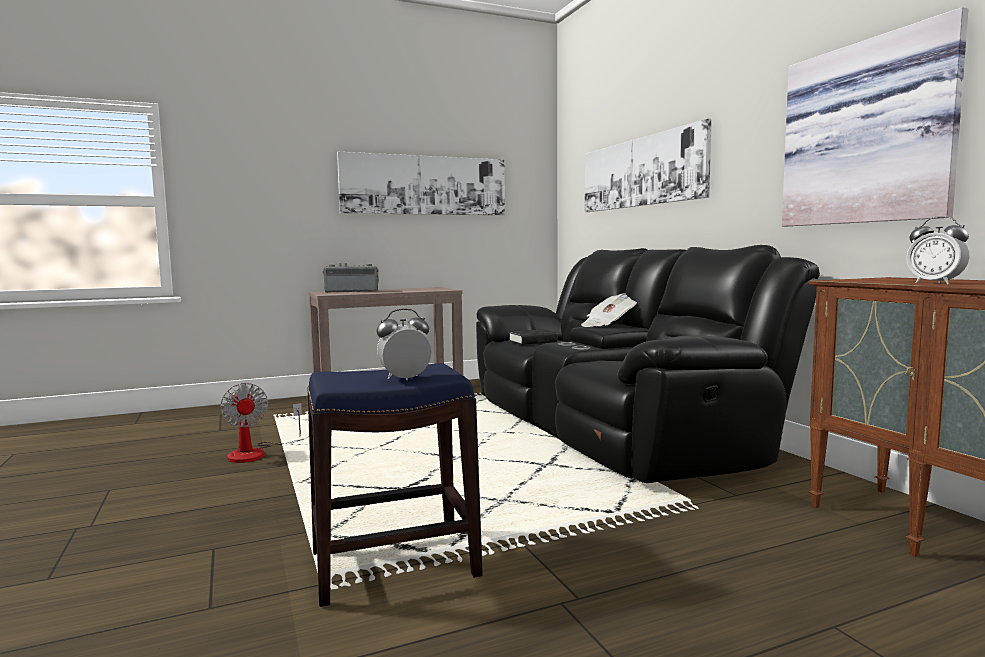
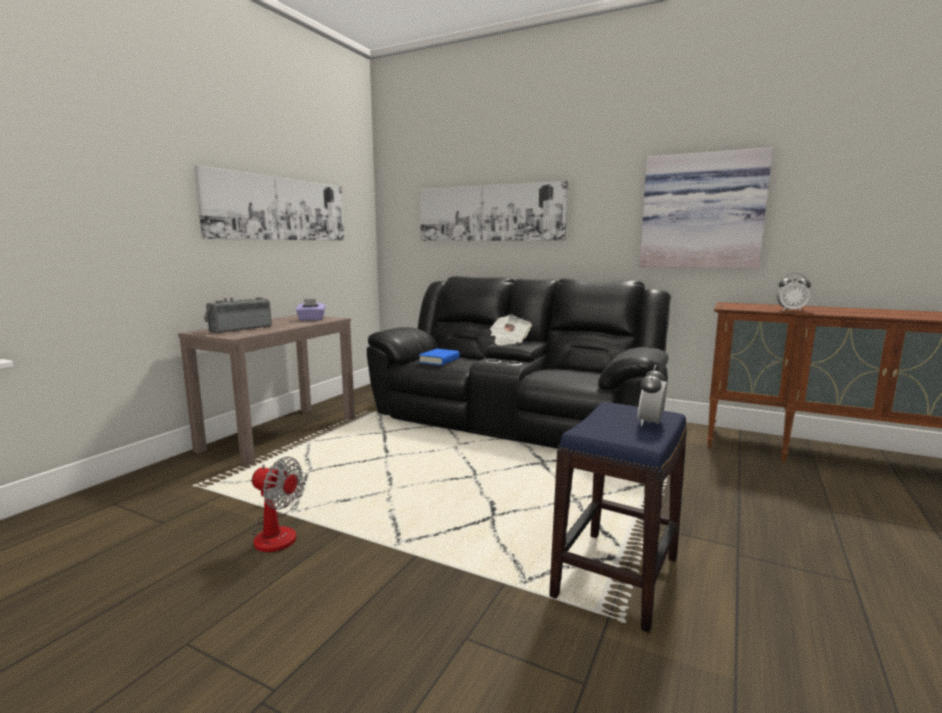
camera: 40 degrees left, 5 degrees up
black book [509,329,558,345] -> blue book [419,349,460,365]
none -> purple tissue box [296,299,325,321]

